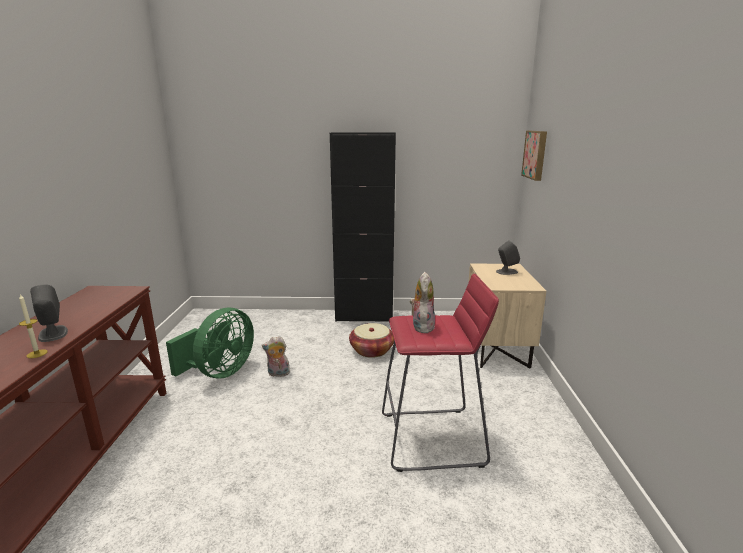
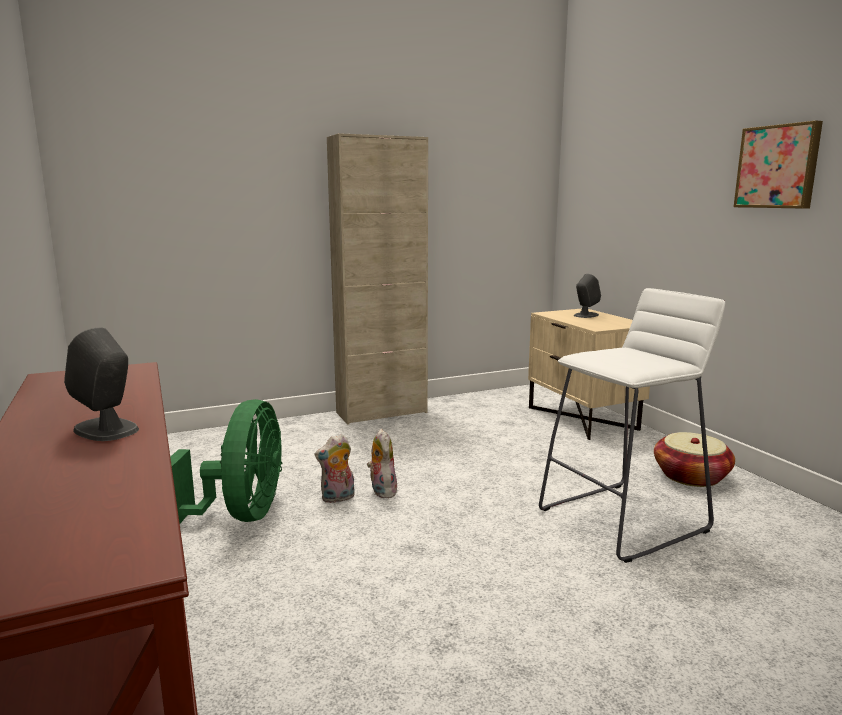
camera: 25 degrees left, 5 degrees down
candle [19,294,47,358] -> none
black cabinet [330,132,396,322] -> beige cabinet [327,133,428,425]
basket [349,323,394,358] -> basket moved to [654,432,735,487]
red stool [382,274,499,472] -> white stool [539,288,725,563]
plush toy [410,272,435,333] -> plush toy moved to [367,429,397,498]
picture [521,131,547,181] -> picture moved to [734,121,823,209]

